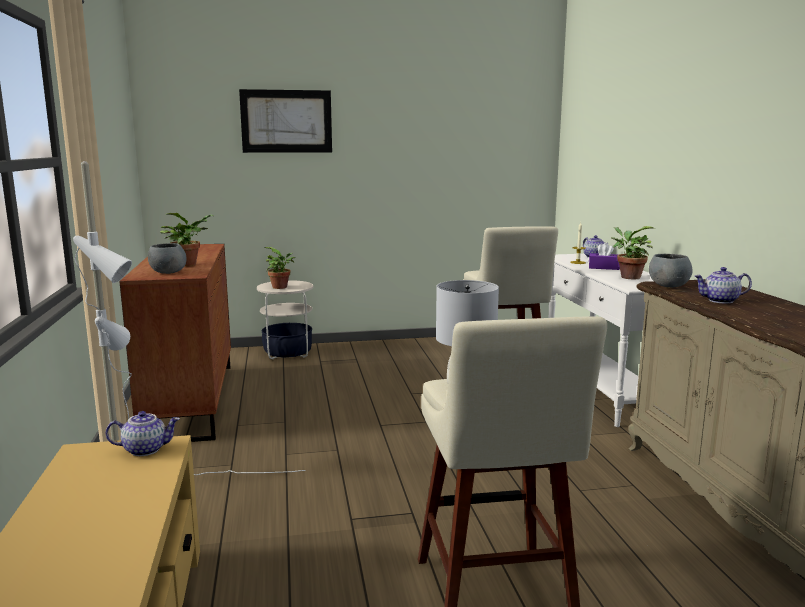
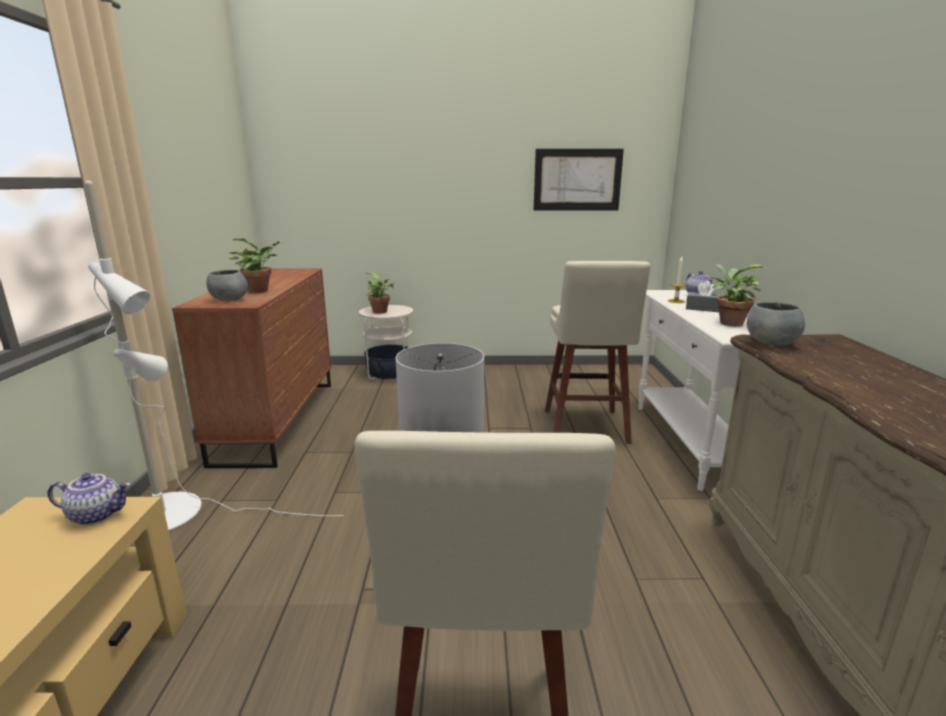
camera: 10 degrees right, 5 degrees up
picture [239,89,332,153] -> picture moved to [534,149,624,210]
purple tissue box [589,243,620,270] -> grey tissue box [686,281,724,312]
teapot [694,267,752,303] -> none

